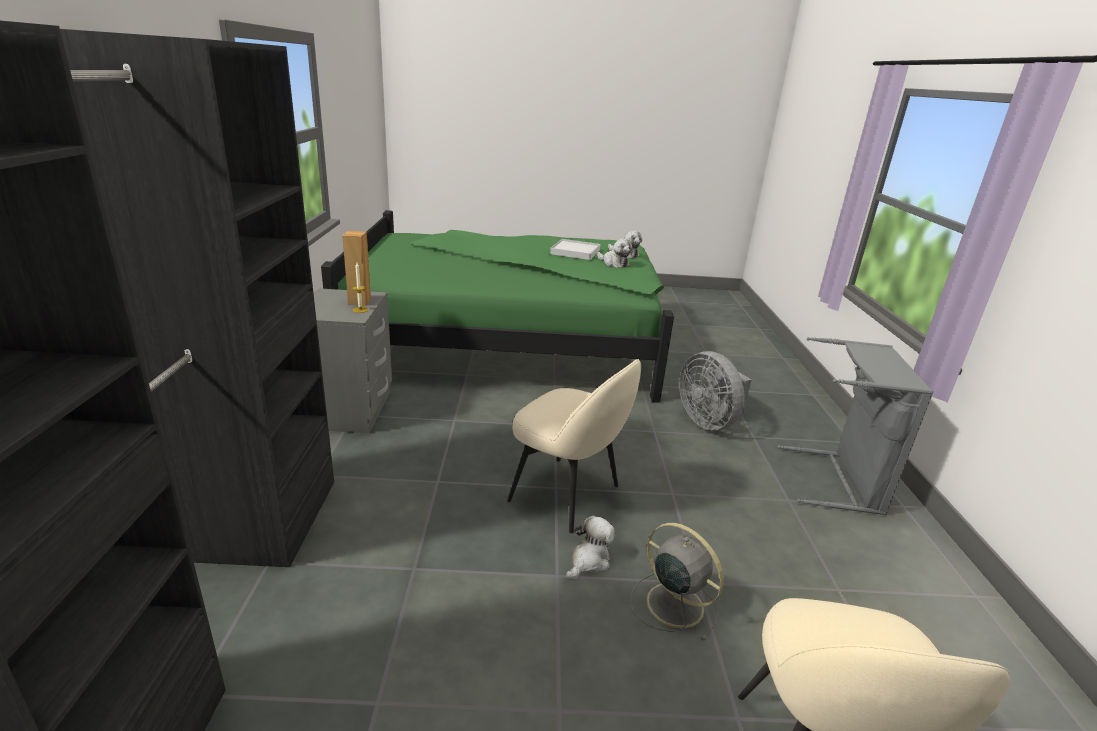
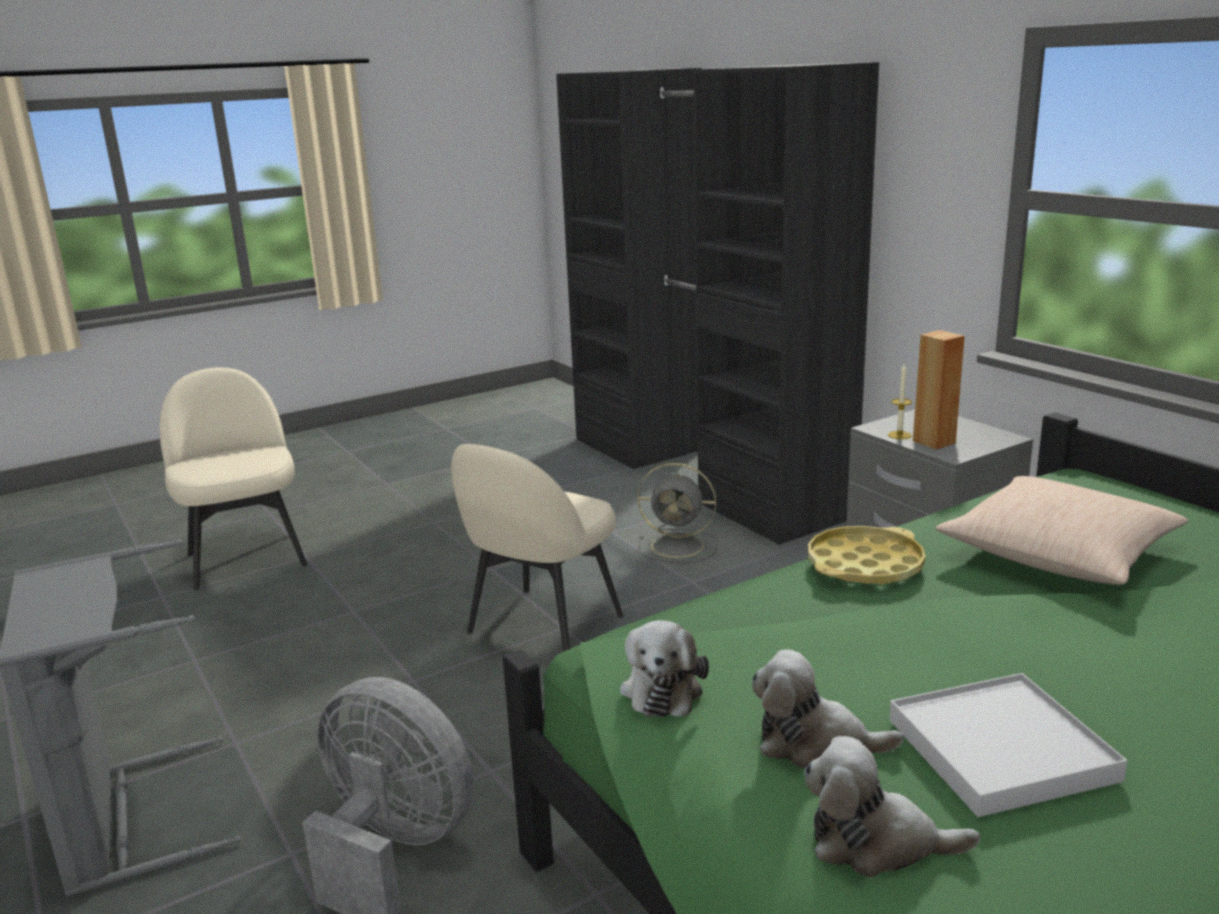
camera: 150 degrees right, 5 degrees down
beige chair [507,359,641,533] -> beige chair turned 60 degrees counterclockwise [451,444,623,651]
plush toy [566,516,615,580] -> plush toy moved to [620,620,709,717]
grey fan [630,523,724,641] -> grey fan moved to [637,463,718,564]
none -> yellow tray [808,526,925,585]
none -> beige pillow [935,476,1189,585]

